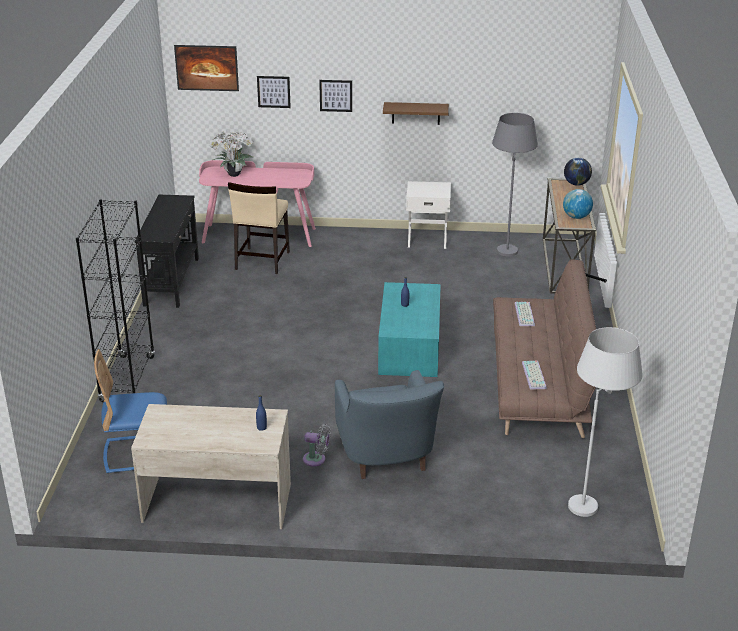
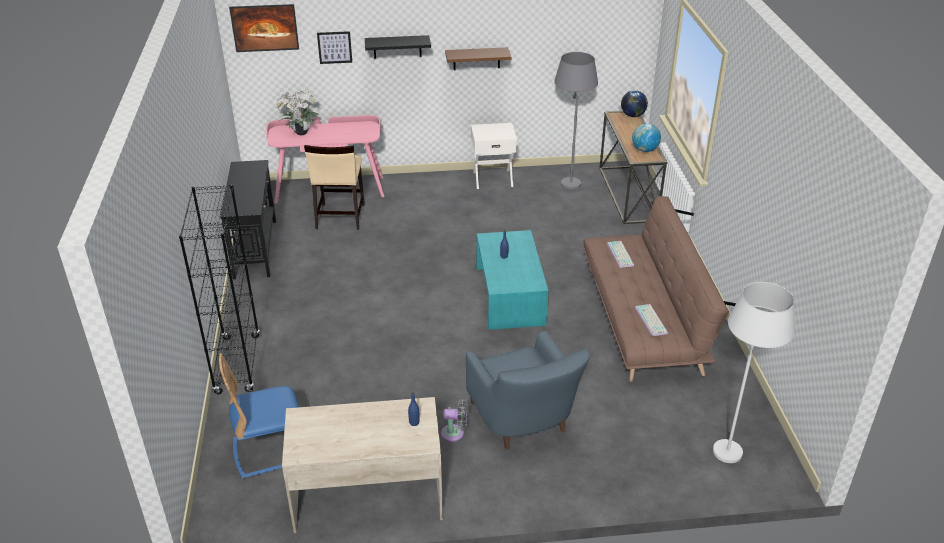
camera: 10 degrees left, 5 degrees up
picture [319,80,352,112] -> black shelf [365,35,431,59]

